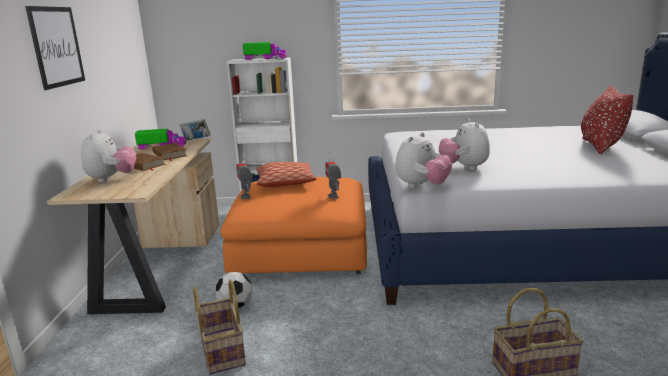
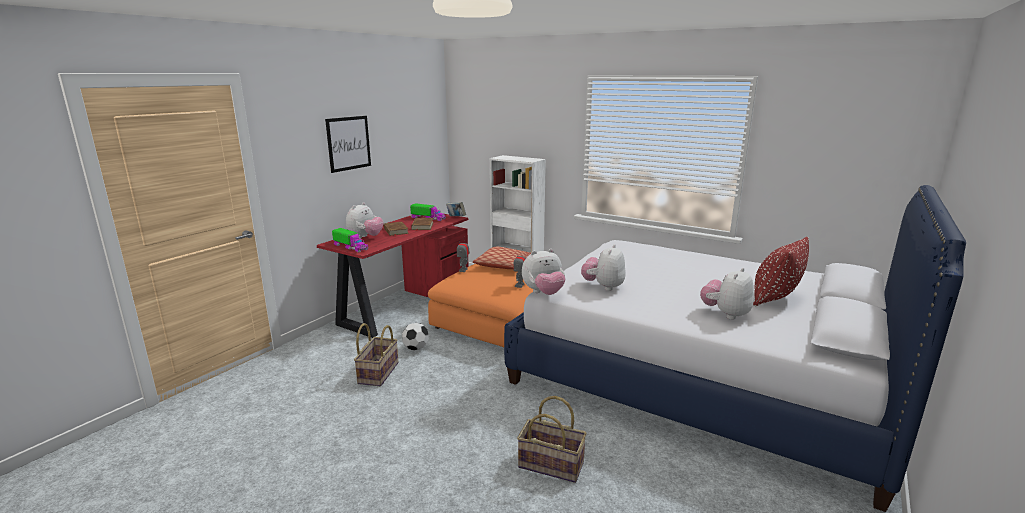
camera: 30 degrees right, 0 degrees up
beige desk [47,138,220,314] -> red desk [317,214,469,338]
toy truck [243,42,288,60] -> toy truck moved to [332,228,368,252]
none -> plush toy [700,268,754,320]

